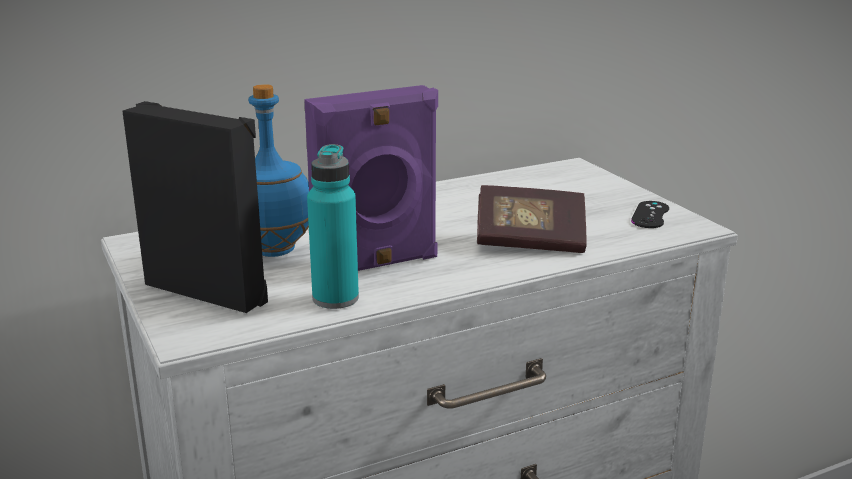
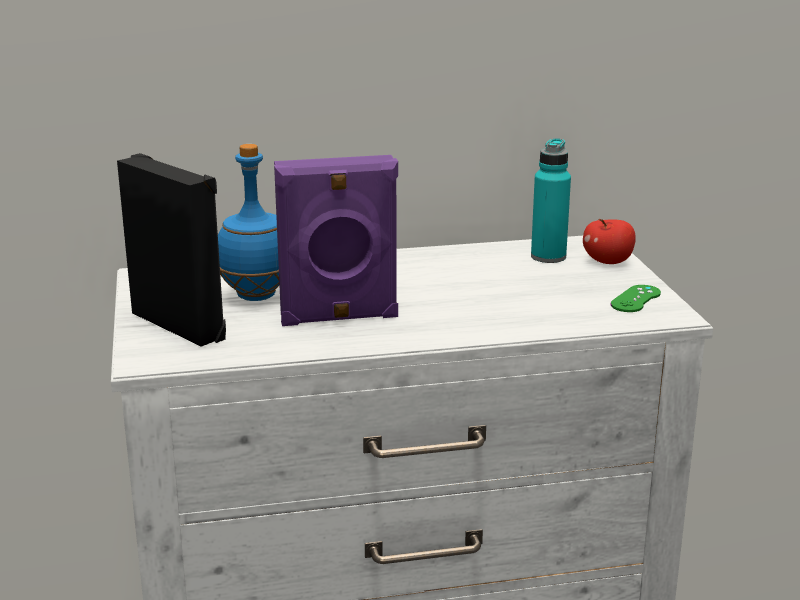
camera: 15 degrees right, 0 degrees up
turquoise bottle [307,144,359,309] -> turquoise bottle moved to [531,138,571,263]
book [477,185,587,253] -> none
black game controller [631,201,669,228] -> green game controller [611,285,661,312]
none -> apple [583,219,636,264]

